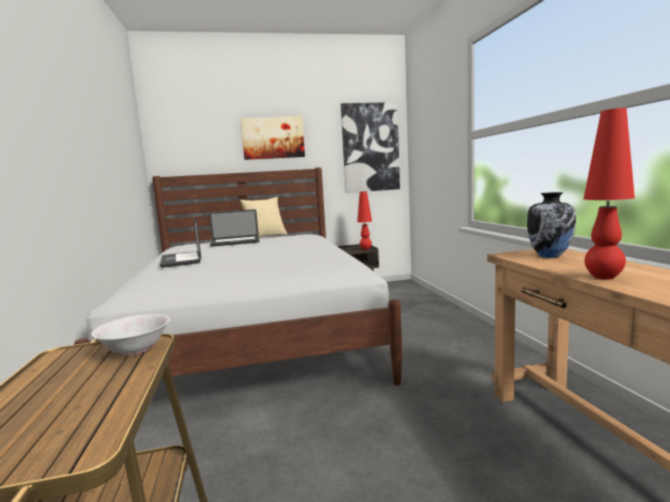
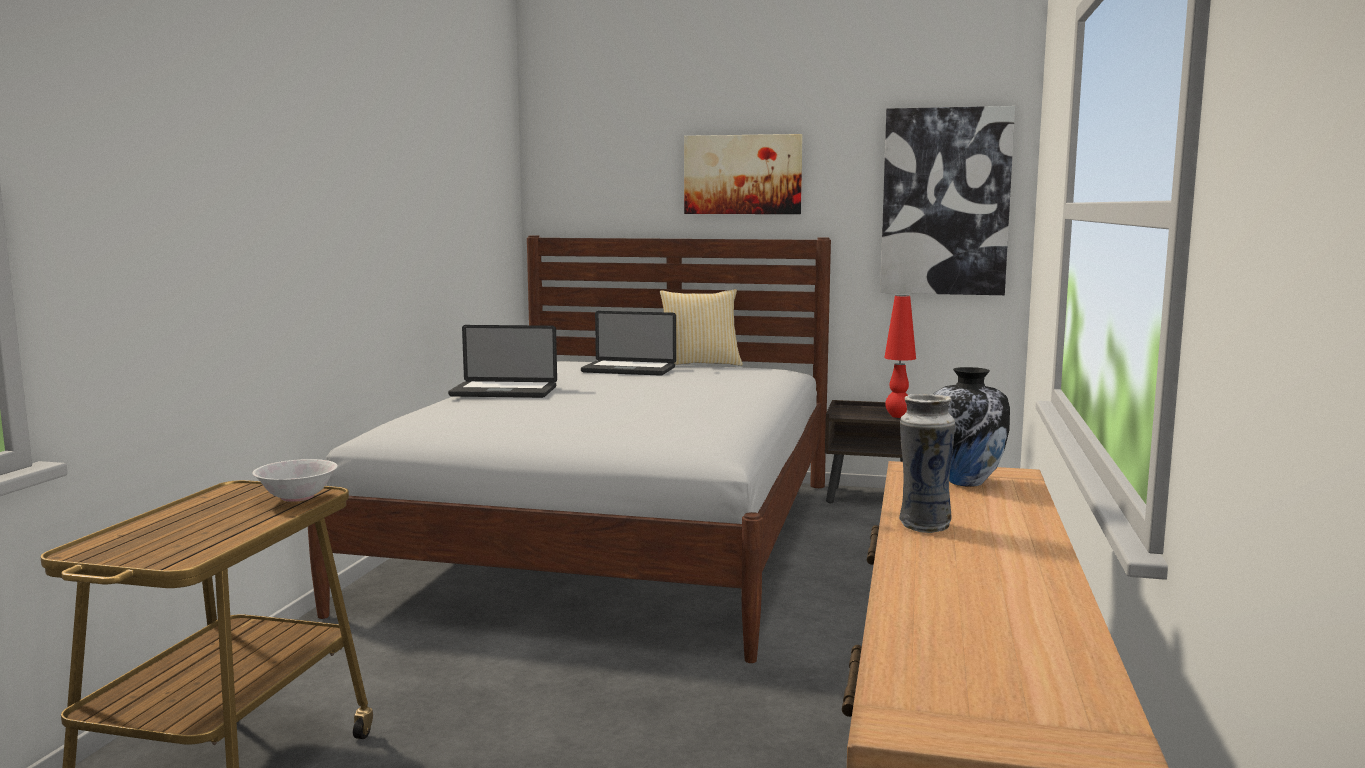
camera: 25 degrees right, 0 degrees up
laptop [160,219,201,268] -> laptop turned 90 degrees counterclockwise [448,325,557,398]
red table lamp [584,108,635,280] -> vase [899,394,955,533]

